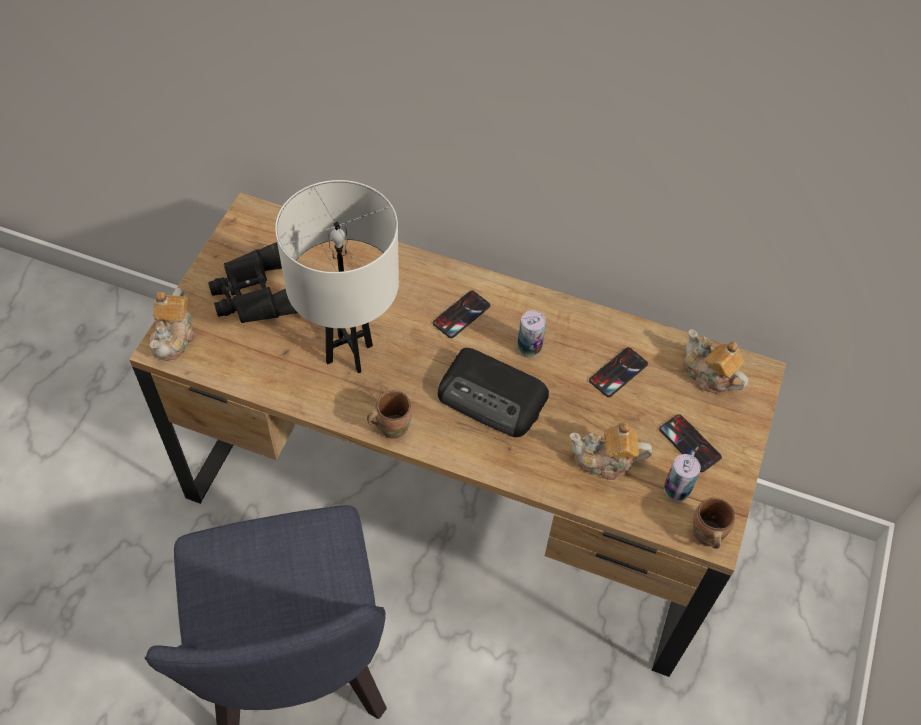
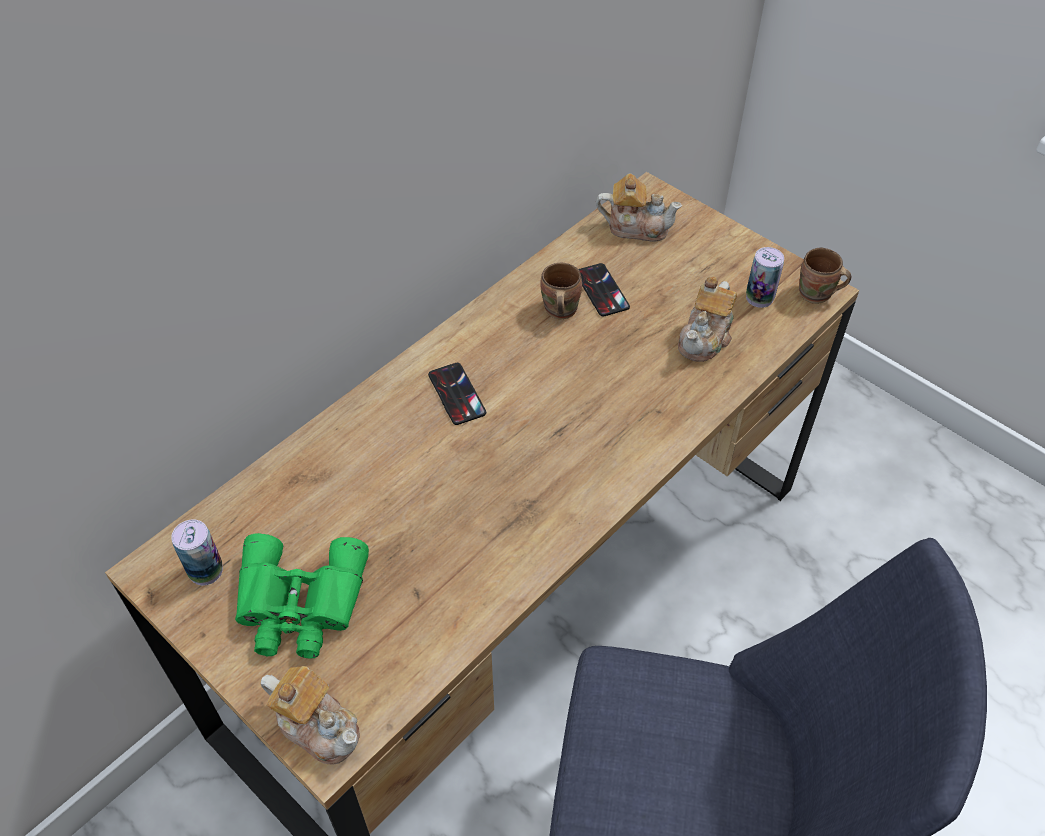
camera: 65 degrees left, 5 degrees down
black binoculars [208,242,298,323] -> green binoculars [235,533,369,658]
white table lamp [275,180,399,373] -> none
brown mug [367,390,412,439] -> brown mug moved to [540,263,582,319]
radio [438,348,549,437] -> none
can [517,310,546,358] -> can moved to [171,520,223,586]
phone [659,414,722,472] -> none
teapot [683,329,748,394] -> teapot turned 150 degrees counterclockwise [596,174,682,242]

